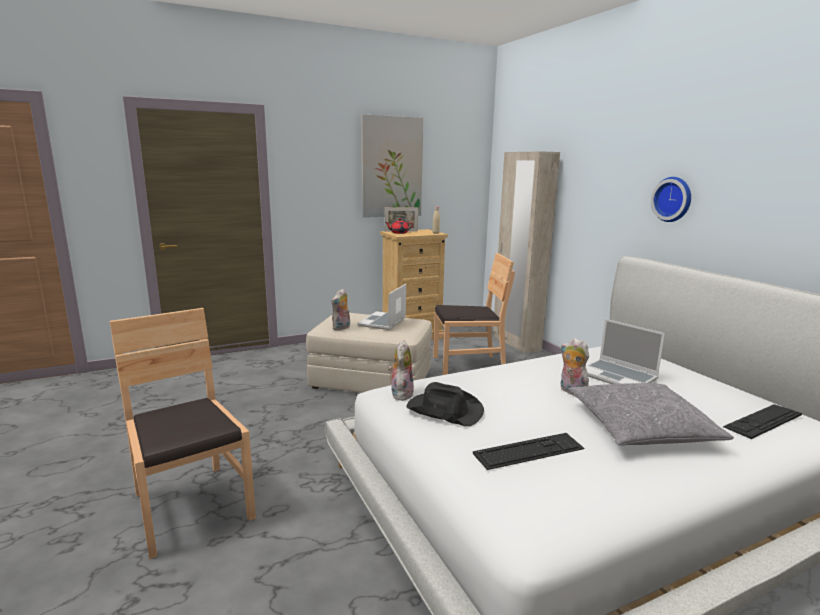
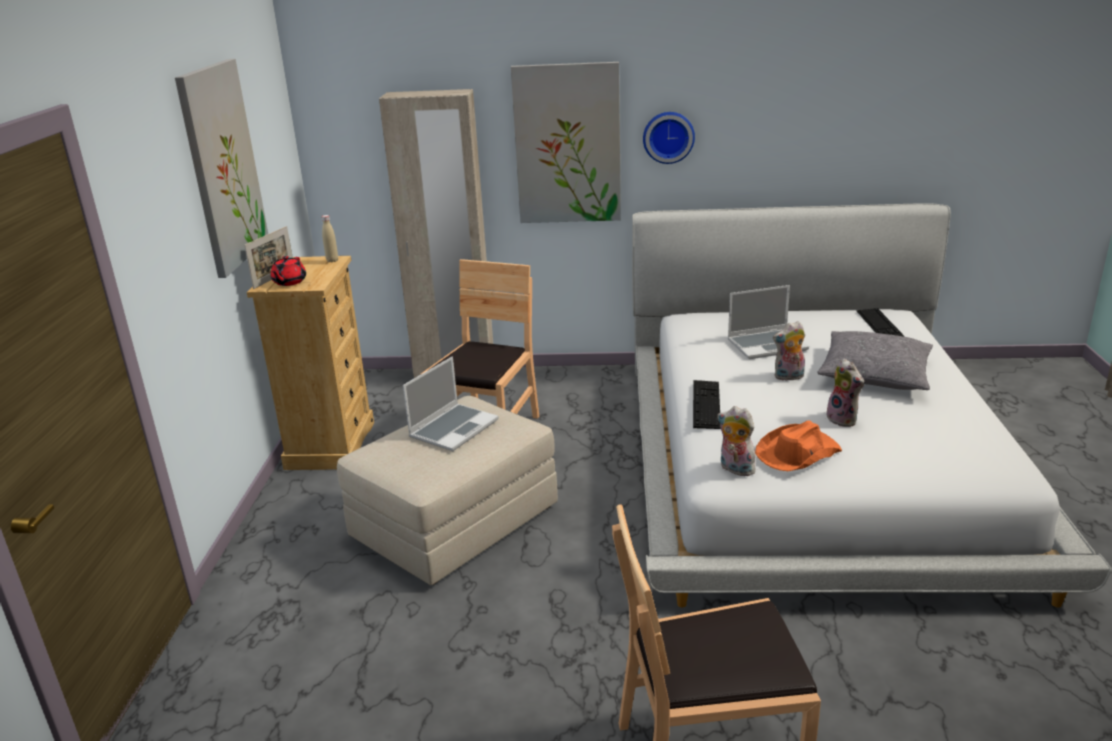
camera: 60 degrees left, 10 degrees up
plush toy [331,289,350,330] -> plush toy moved to [826,358,864,427]
laptop [357,284,406,330] -> laptop turned 105 degrees counterclockwise [403,356,499,451]
black hat [406,382,484,426] -> orange hat [755,420,842,471]
keyboard [473,433,584,470] -> keyboard moved to [693,380,721,429]
none -> picture [511,62,621,223]

